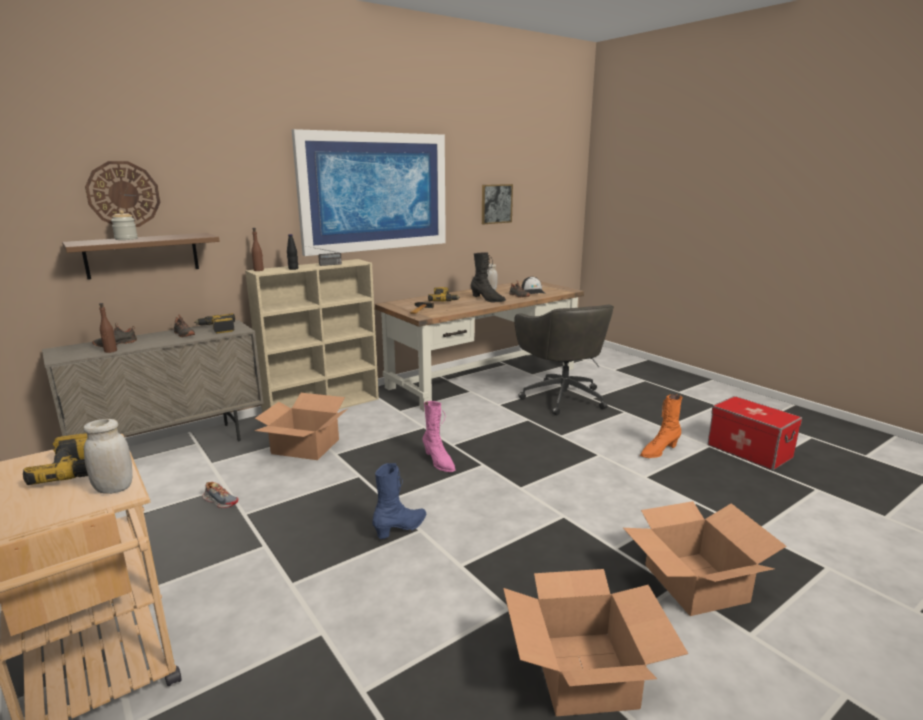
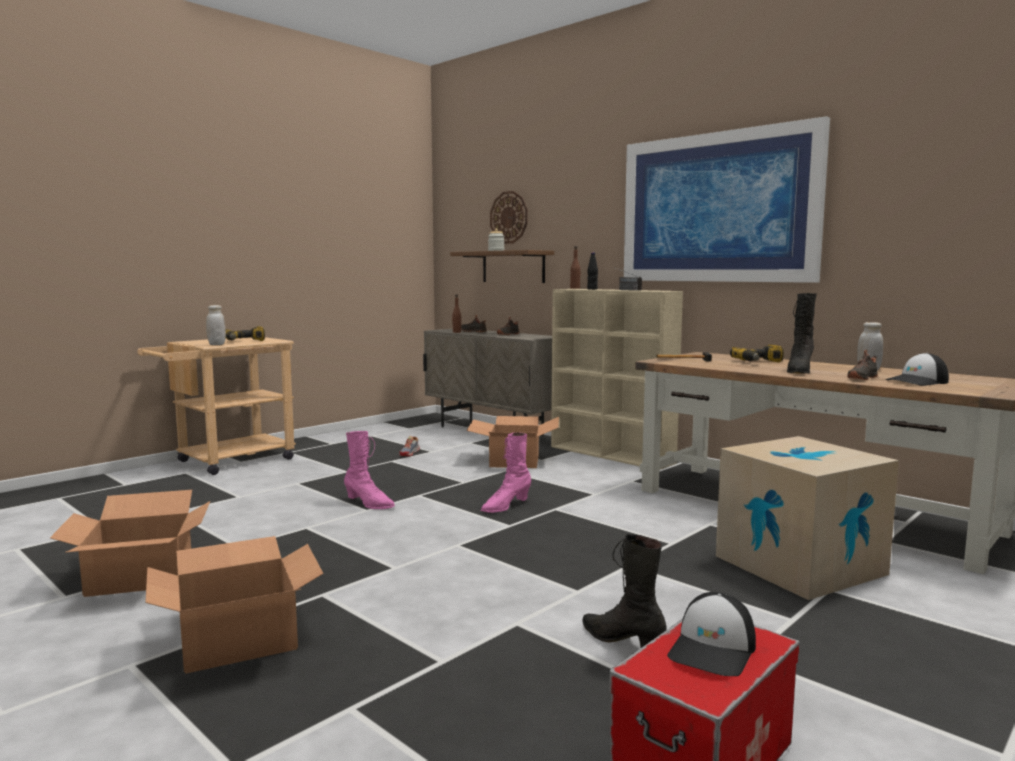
camera: 80 degrees right, 10 degrees down
power drill [194,313,235,333] -> none
blue boot [372,463,427,539] -> pink boot [344,431,395,509]
picture [482,184,513,224] -> none
grey office chair [514,305,614,415] -> cardboard box [716,436,899,600]
orange boot [640,394,682,458] -> black boot [582,534,666,648]
none -> cap [667,592,756,676]

